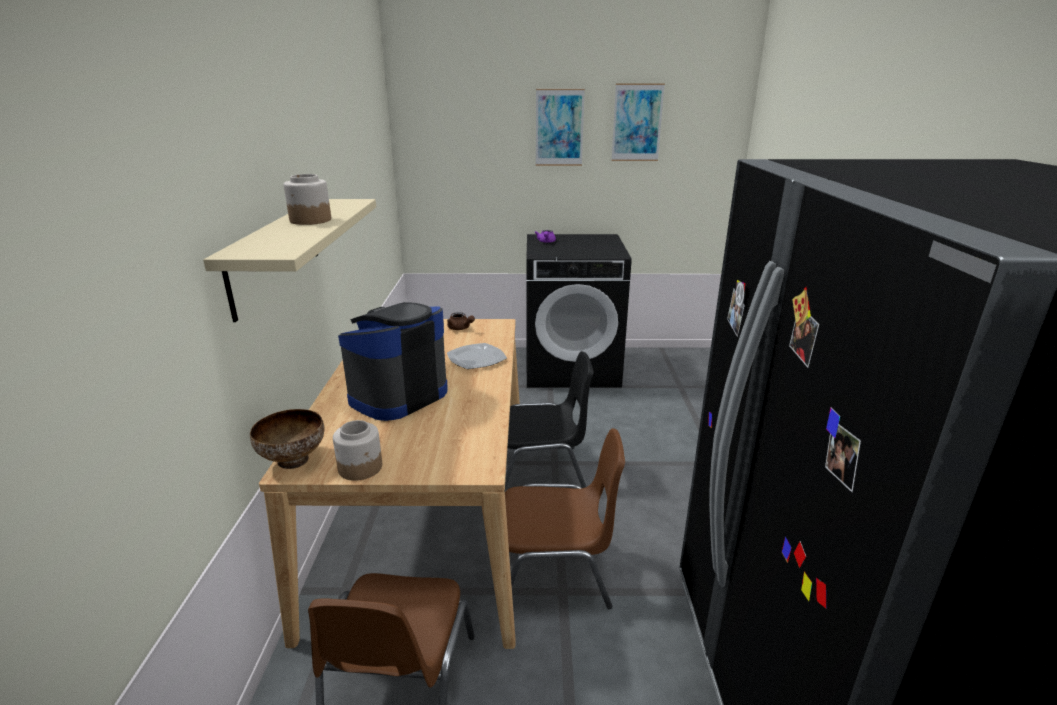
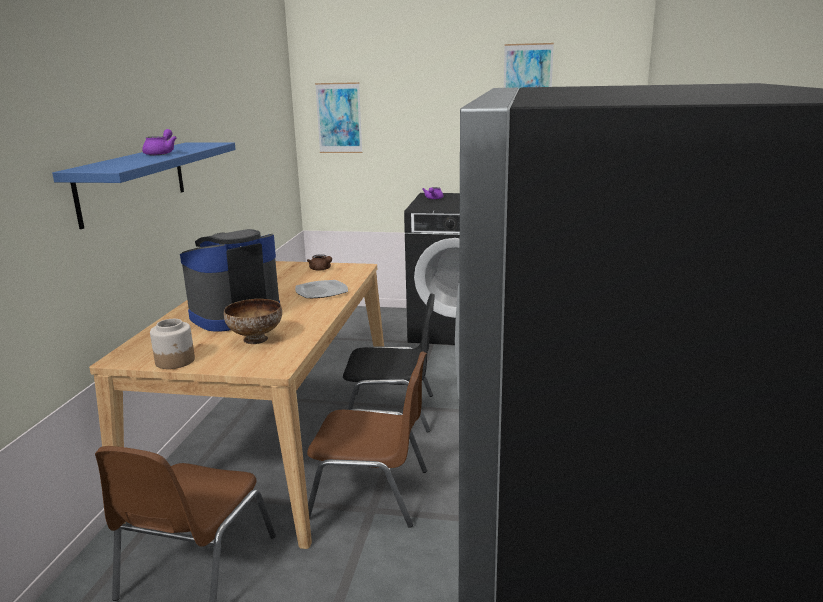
camera: 10 degrees right, 5 degrees down
beige shelf [203,199,376,322] -> blue shelf [52,142,236,229]
bowl [250,409,325,469] -> bowl moved to [224,299,282,344]
jar [283,174,331,225] -> purple teapot [142,129,177,155]
picture [536,89,585,166] -> picture moved to [315,82,363,153]

